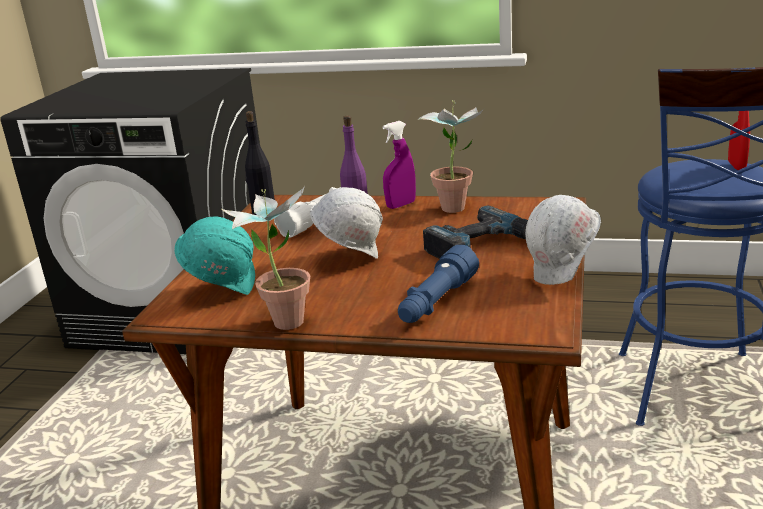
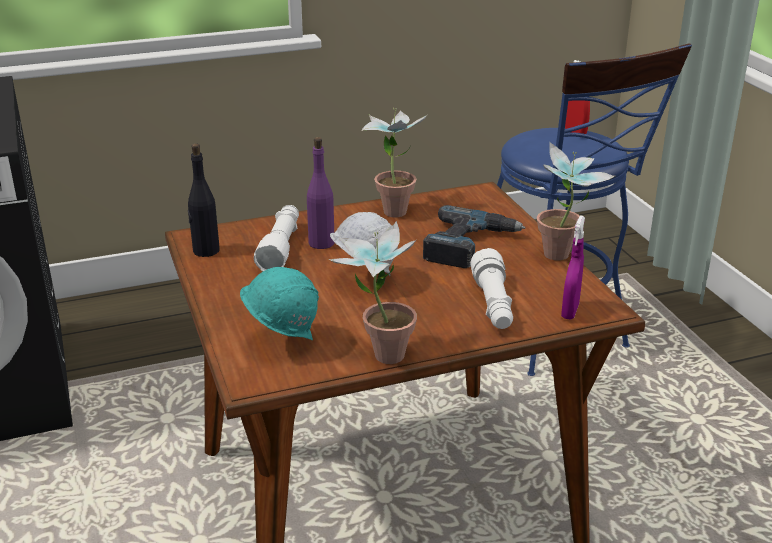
camera: 35 degrees left, 5 degrees up
purple spray bottle [382,121,416,209] -> purple spray bottle moved to [561,215,585,319]
blue flashlight [398,245,479,323] -> white flashlight [470,248,513,329]
white hard hat [525,195,601,285] -> potted plant [537,141,615,260]

